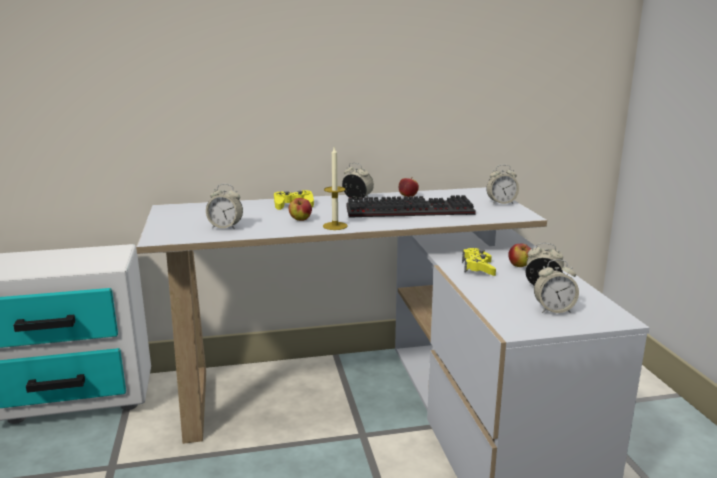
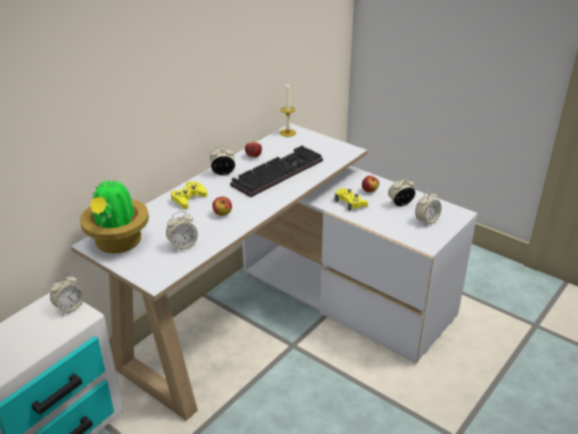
camera: 40 degrees left, 15 degrees up
candle [323,147,348,230] -> candle moved to [280,83,296,137]
alarm clock [486,164,519,205] -> alarm clock moved to [50,274,84,315]
none -> potted plant [80,176,149,253]

